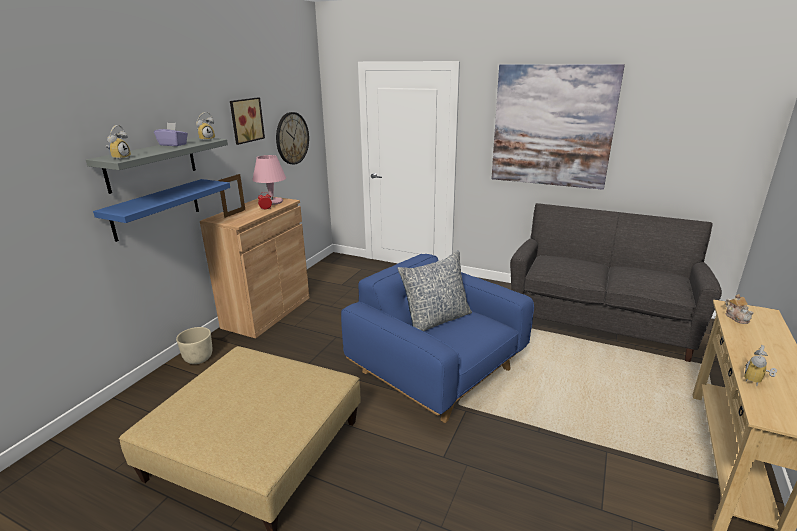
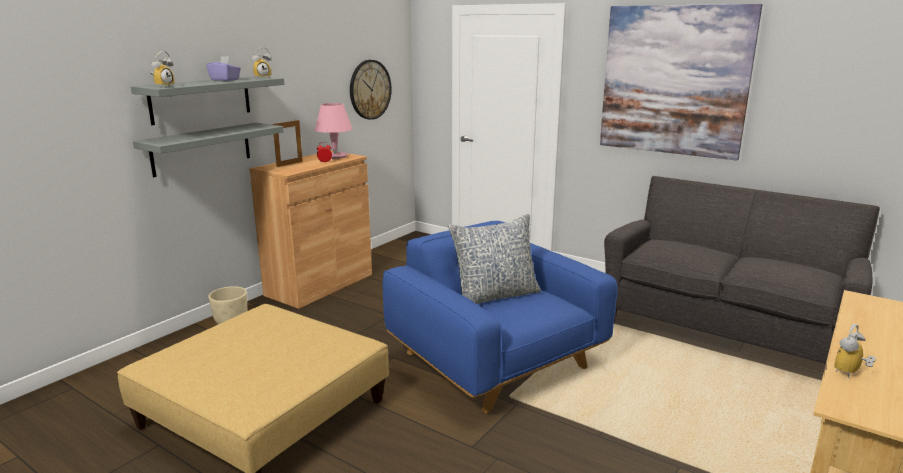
camera: 10 degrees right, 5 degrees down
blue shelf [93,179,230,242] -> grey shelf [133,123,284,177]
picture [230,97,265,145] -> none
teapot [725,294,754,324] -> none

